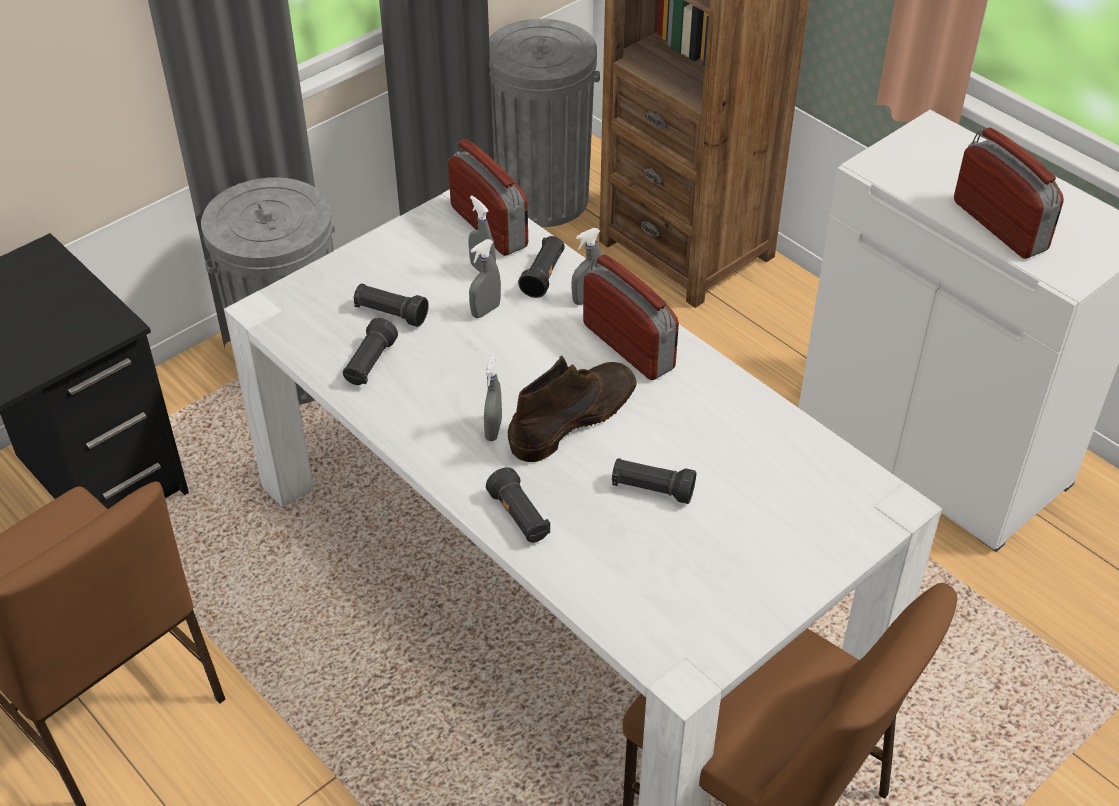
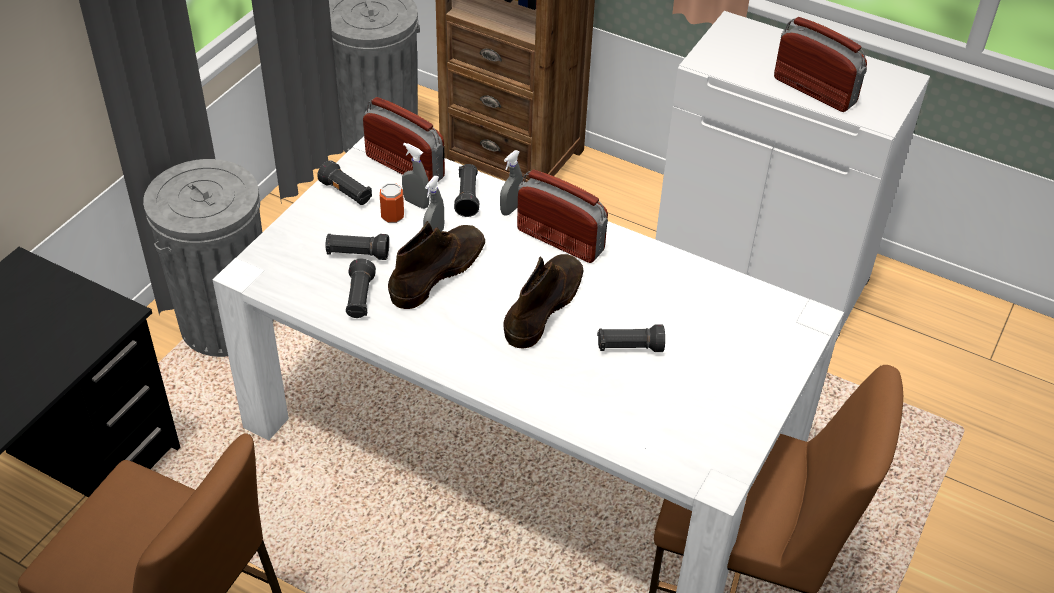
camera: 20 degrees left, 0 degrees up
grey spray bottle [484,356,502,441] -> none
black flashlight [486,467,550,543] -> black flashlight moved to [317,160,372,205]
none -> can [380,183,404,223]
none -> brown boot [388,221,485,309]

